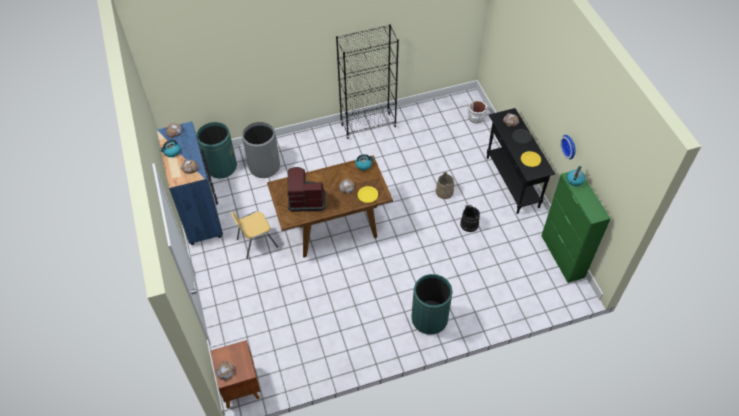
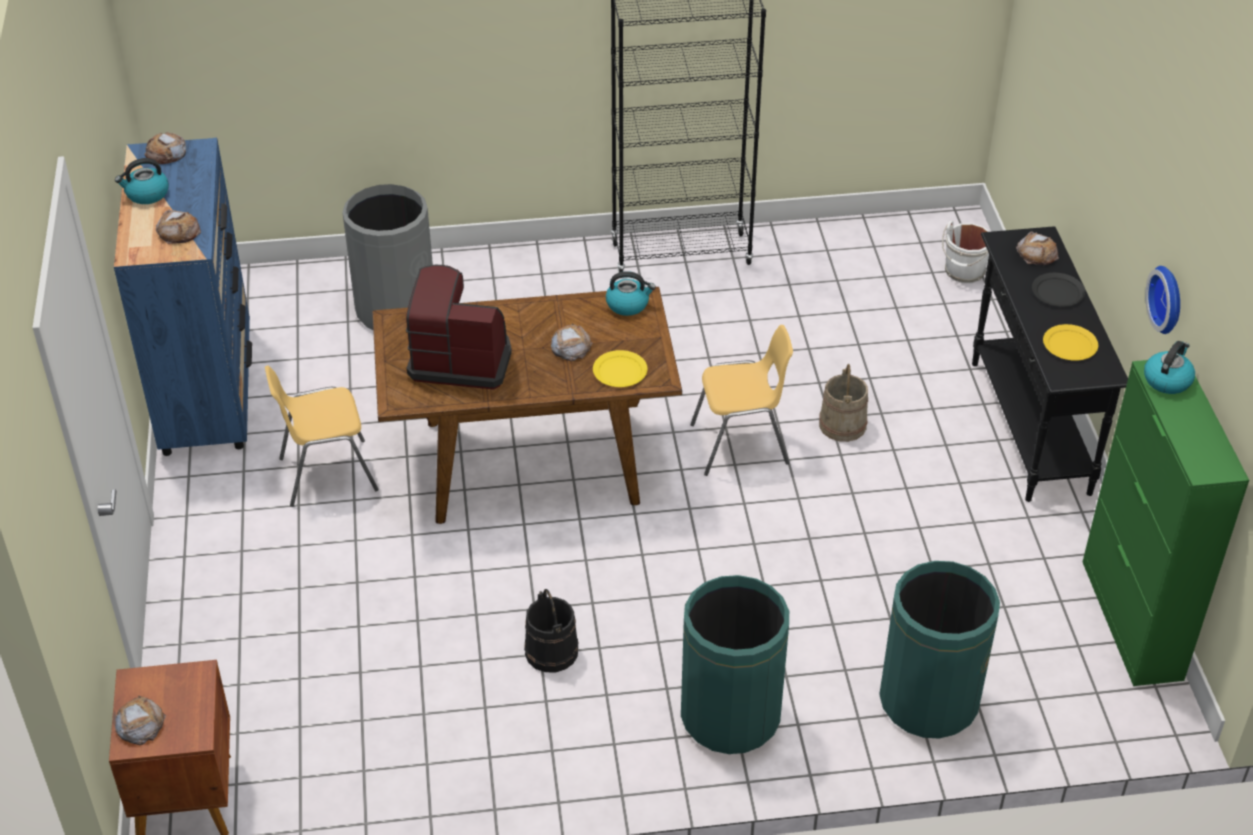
camera: 10 degrees right, 10 degrees down
green trash can [196,122,237,179] -> green trash can moved to [879,561,1000,739]
black bucket [460,205,480,232] -> black bucket moved to [524,589,578,673]
none -> yellow chair [690,325,793,476]

